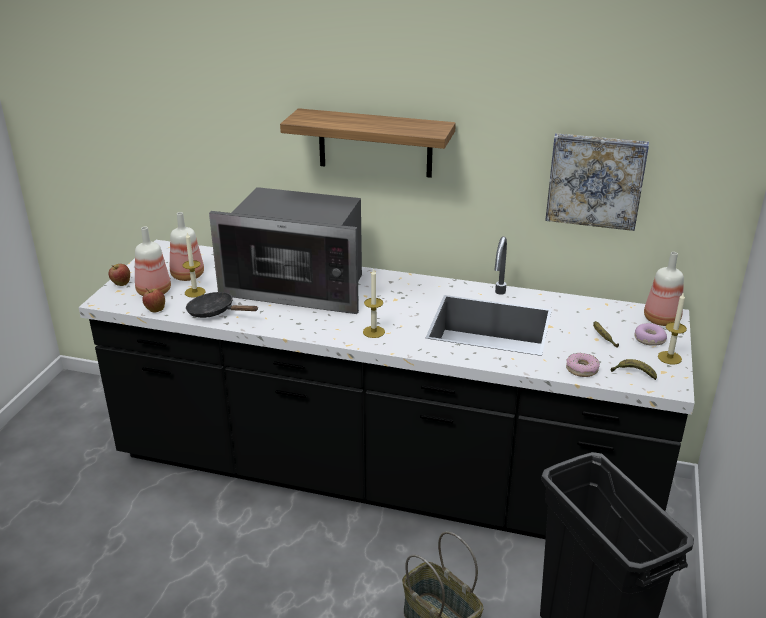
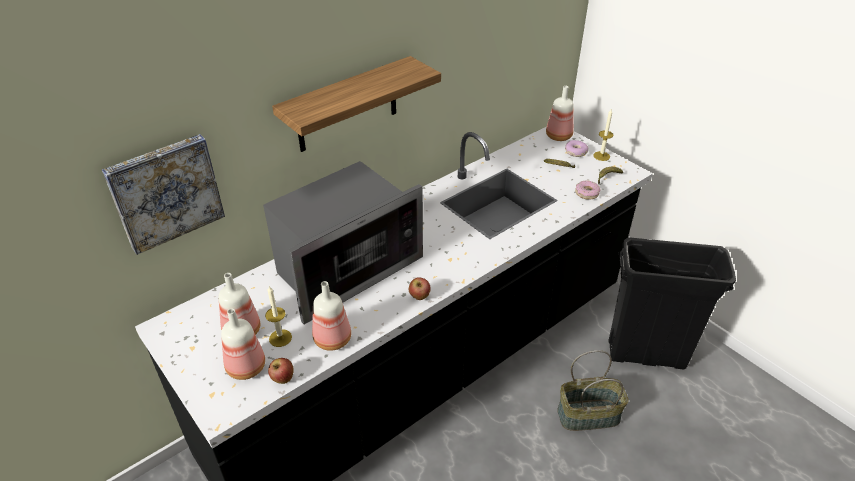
camera: 55 degrees left, 10 degrees up
apple [109,264,130,286] -> apple moved to [409,277,431,300]
black frying pan [186,292,258,318] -> bottle [312,281,351,351]
candle [363,268,385,338] -> none
picture [545,133,649,231] -> picture moved to [102,134,225,255]

